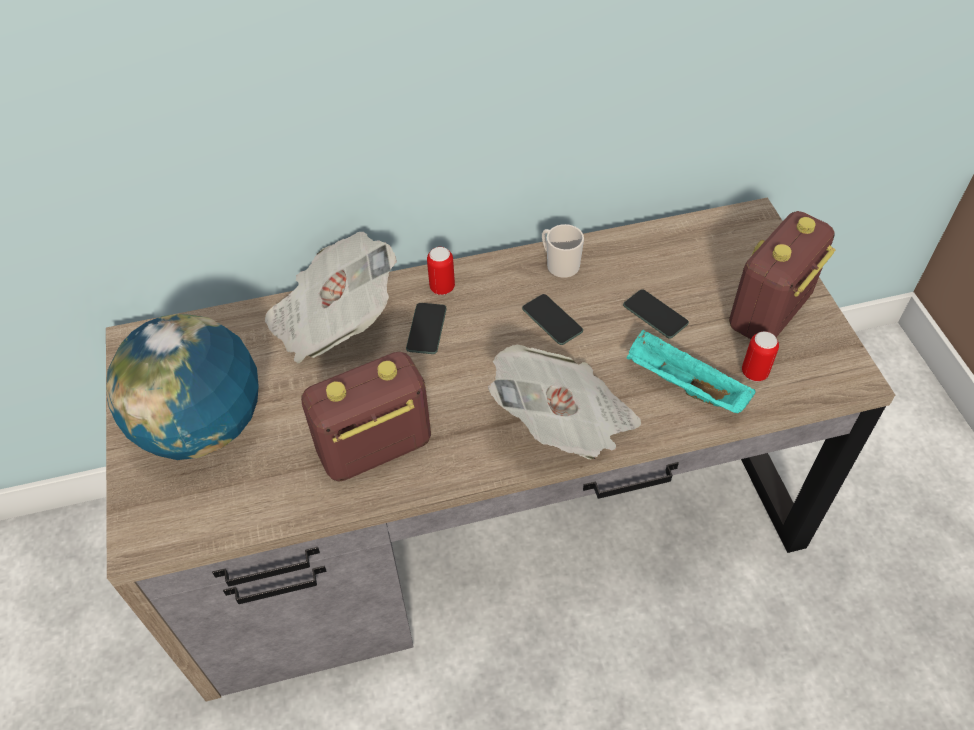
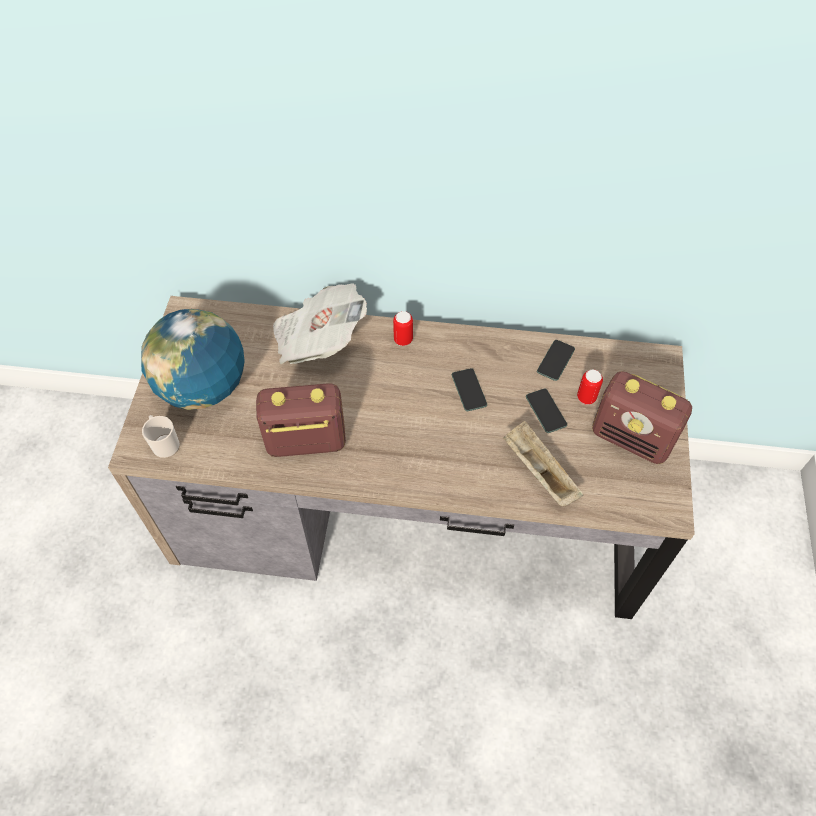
camera: 20 degrees right, 5 degrees up
phone [406,303,447,354] -> phone moved to [537,340,575,381]
newspaper [488,345,641,459] -> none
mug [542,224,584,279] -> mug moved to [142,415,180,458]
turquoise tray [627,329,755,413] -> beige tray [503,421,583,506]
radio [729,211,835,339] -> radio turned 120 degrees counterclockwise [592,371,692,464]
can [742,331,779,382] -> can moved to [577,369,603,405]

